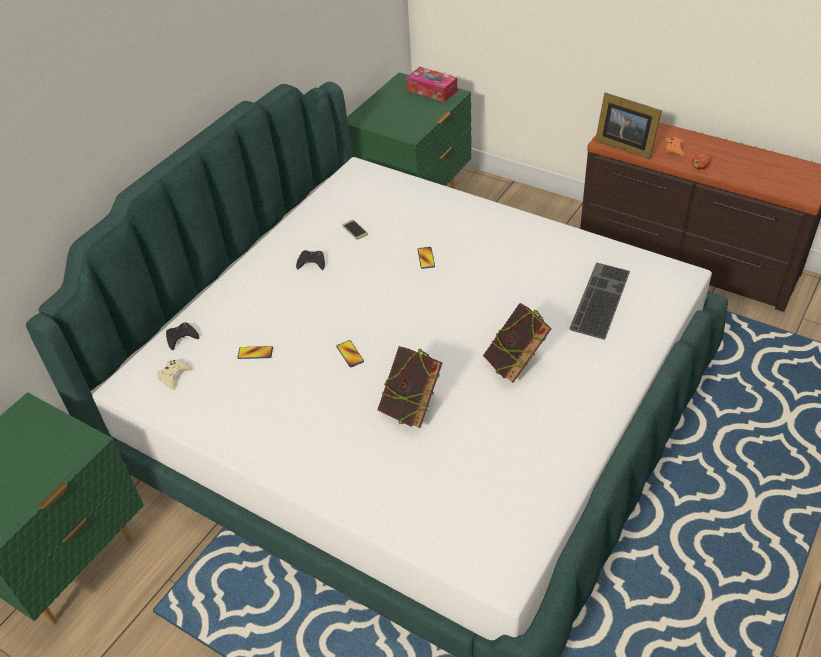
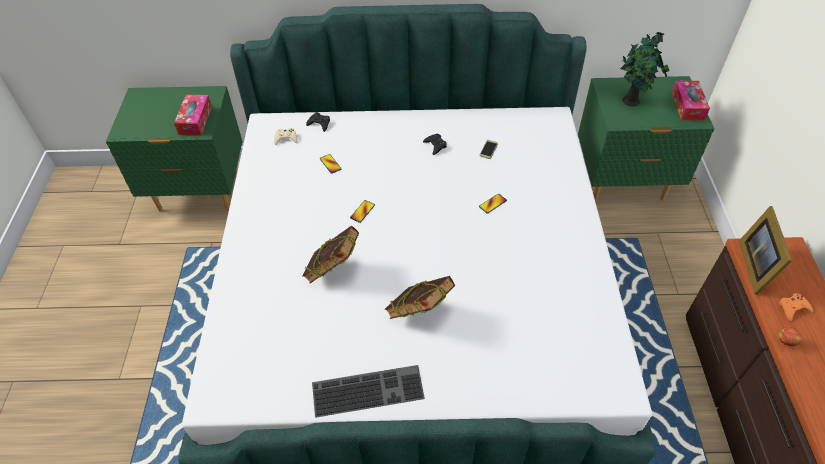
camera: 55 degrees right, 5 degrees up
keyboard [569,262,630,340] -> keyboard moved to [312,365,425,418]
none -> tissue box [174,95,212,135]
none -> potted plant [620,32,670,106]

